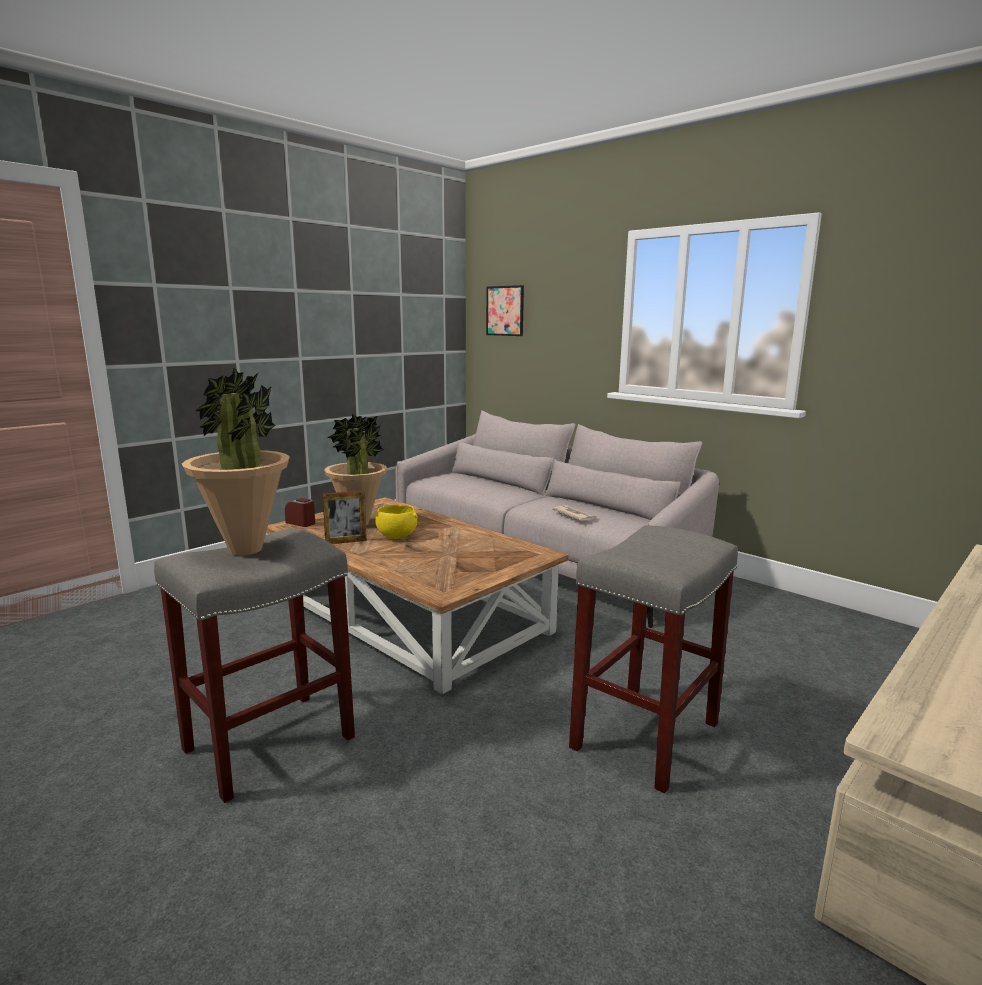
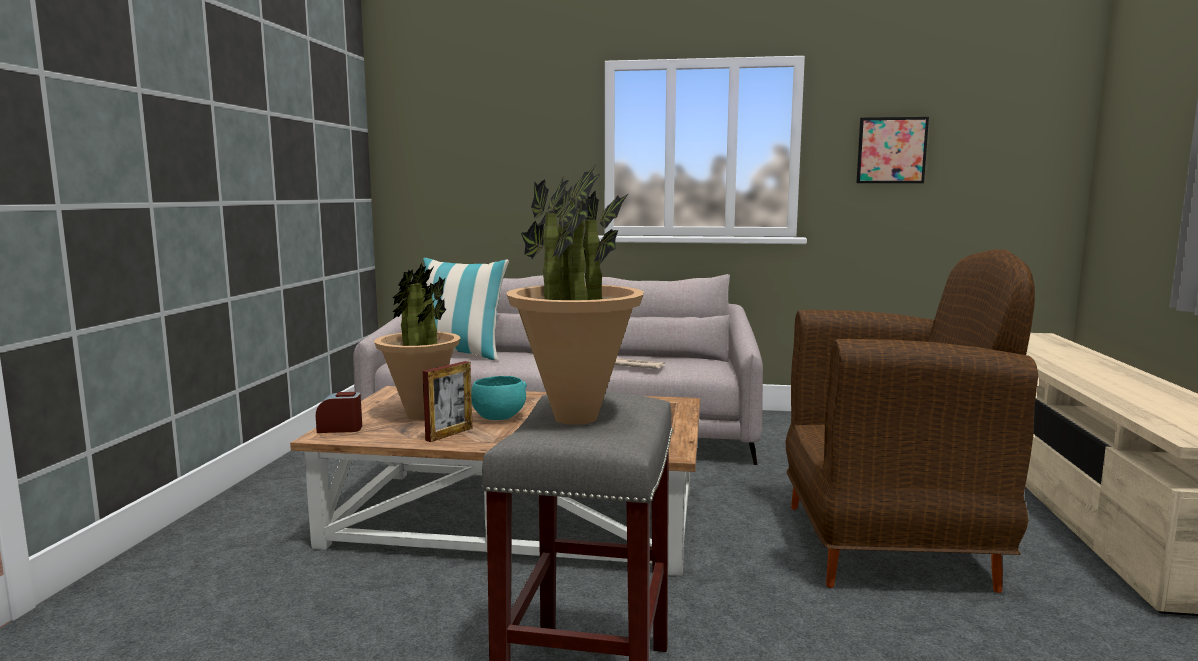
camera: 35 degrees left, 5 degrees down
yellow bowl [375,505,418,539] -> turquoise bowl [471,376,527,420]
picture [486,285,524,336] -> picture moved to [856,117,929,183]
grey stool [569,526,738,793] -> brown armchair [786,249,1038,593]
none -> pillow [423,258,509,361]

